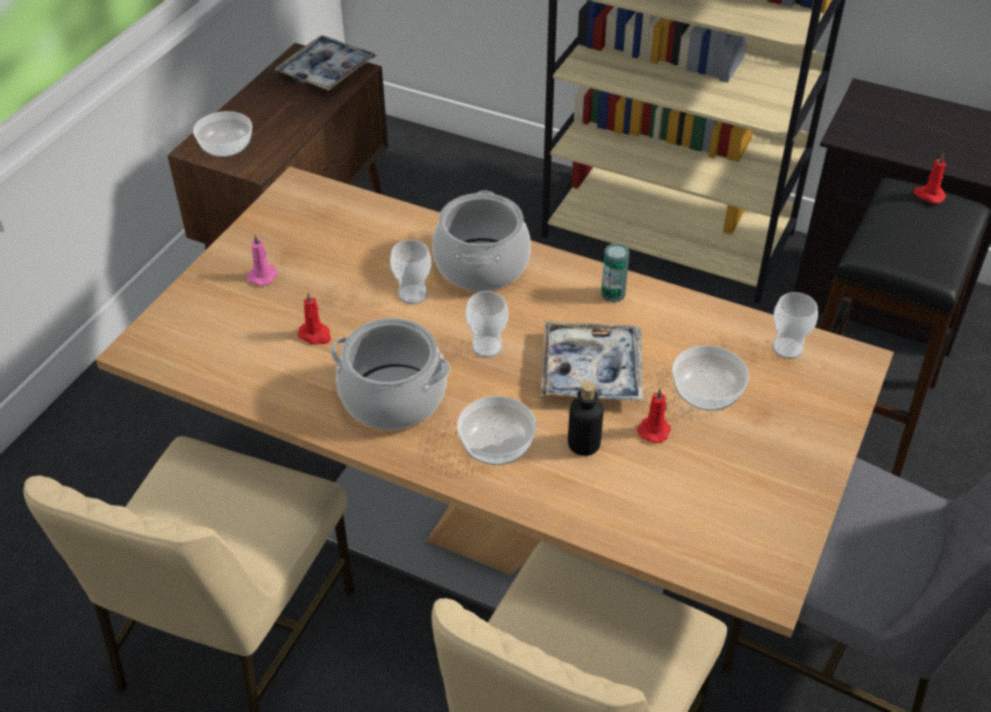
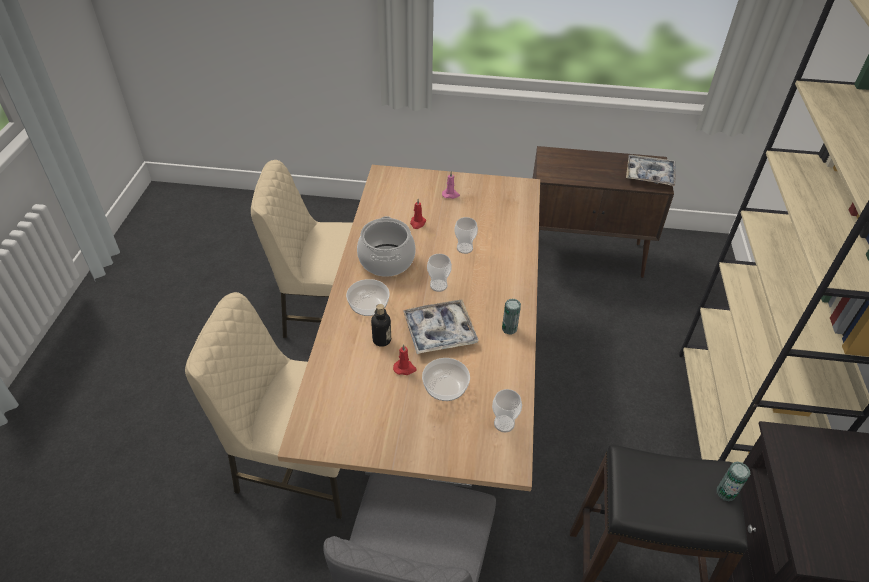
camera: 70 degrees right, 0 degrees up
bowl [193,111,252,157] -> none
cooking pot [432,191,531,291] -> none
red candle [913,153,946,203] -> can [717,462,750,502]

